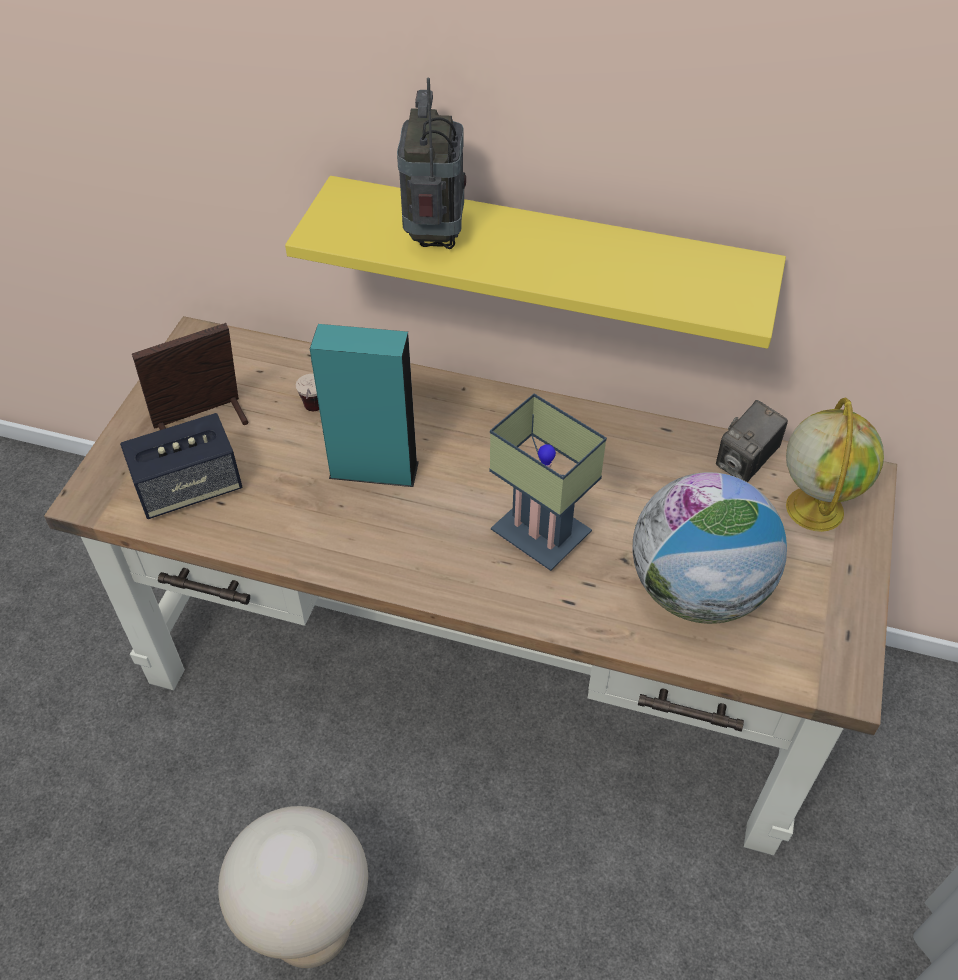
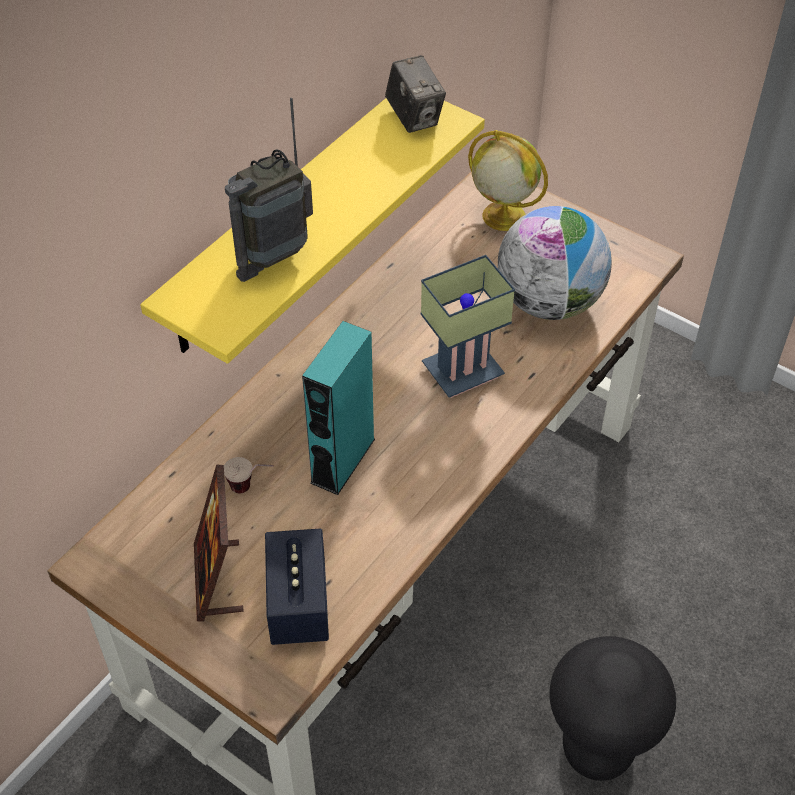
camera: 70 degrees left, 0 degrees up
beige stool [218,806,368,968] -> black stool [549,636,676,781]
radio [397,78,466,249] -> radio turned 60 degrees counterclockwise [225,98,313,282]
camera [716,400,788,482] -> camera moved to [385,55,446,133]

